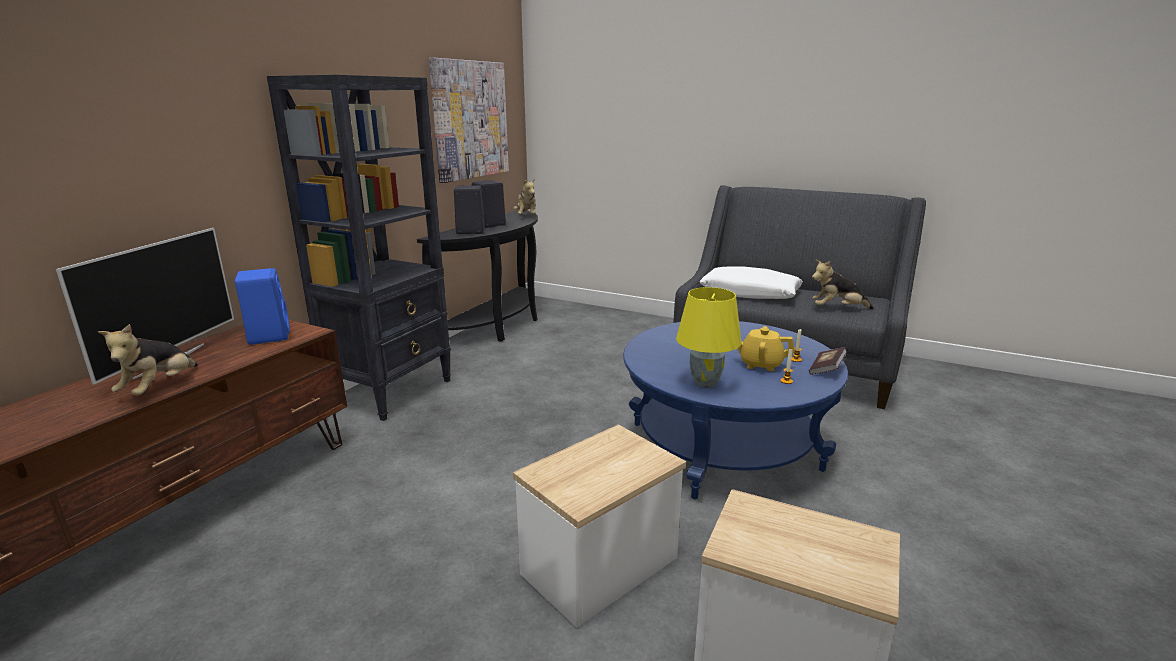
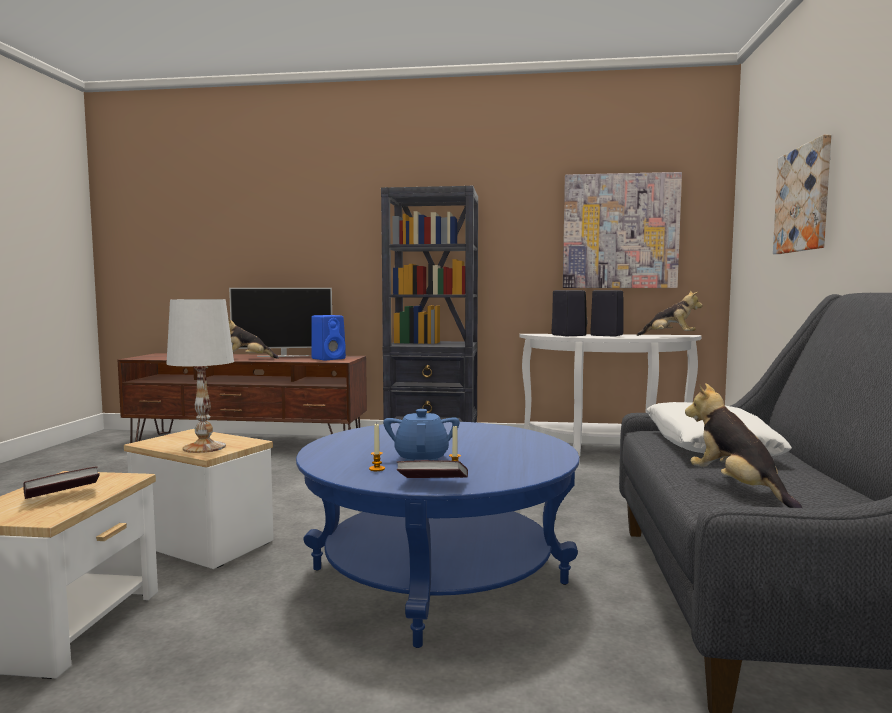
camera: 70 degrees right, 15 degrees down
black console table [417,210,538,342] -> white console table [519,334,701,457]
plush toy [514,178,536,215] -> plush toy turned 120 degrees counterclockwise [637,290,702,336]
yellow table lamp [676,287,741,388] -> none
yellow teapot [737,326,795,371] -> blue teapot [383,409,460,461]
none -> book [24,466,100,499]
none -> white table lamp [167,299,234,453]
none -> picture [773,134,831,254]

